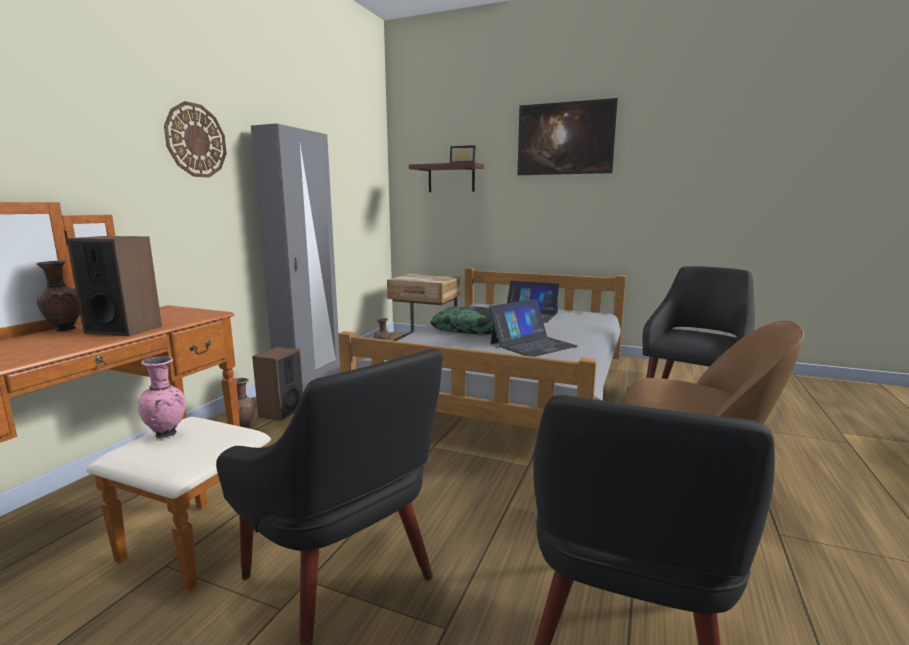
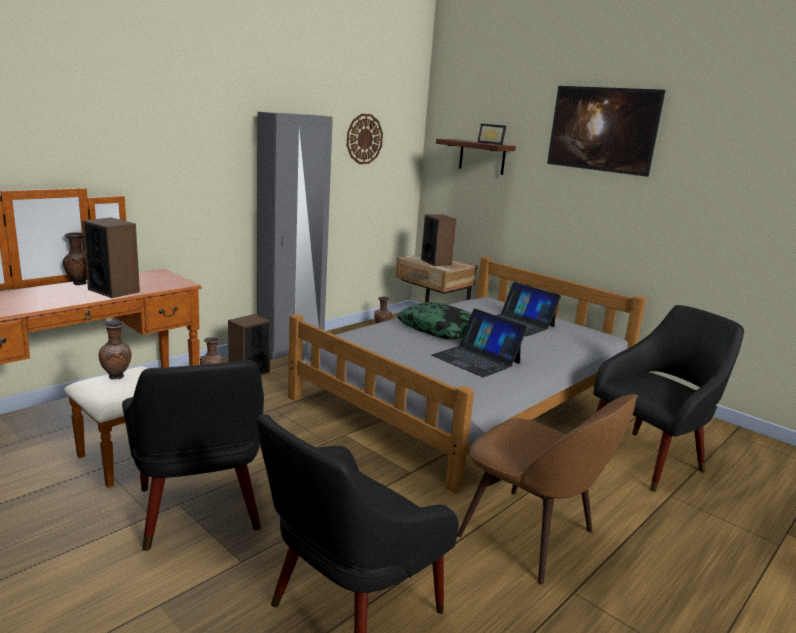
camera: 20 degrees right, 5 degrees up
pink vase [138,356,186,439] -> brown vase [99,320,131,379]
wall clock [164,101,227,178] -> wall clock moved to [347,114,383,164]
laptop [489,299,578,357] -> laptop turned 60 degrees clockwise [432,308,527,377]
none -> speaker [421,214,456,266]

